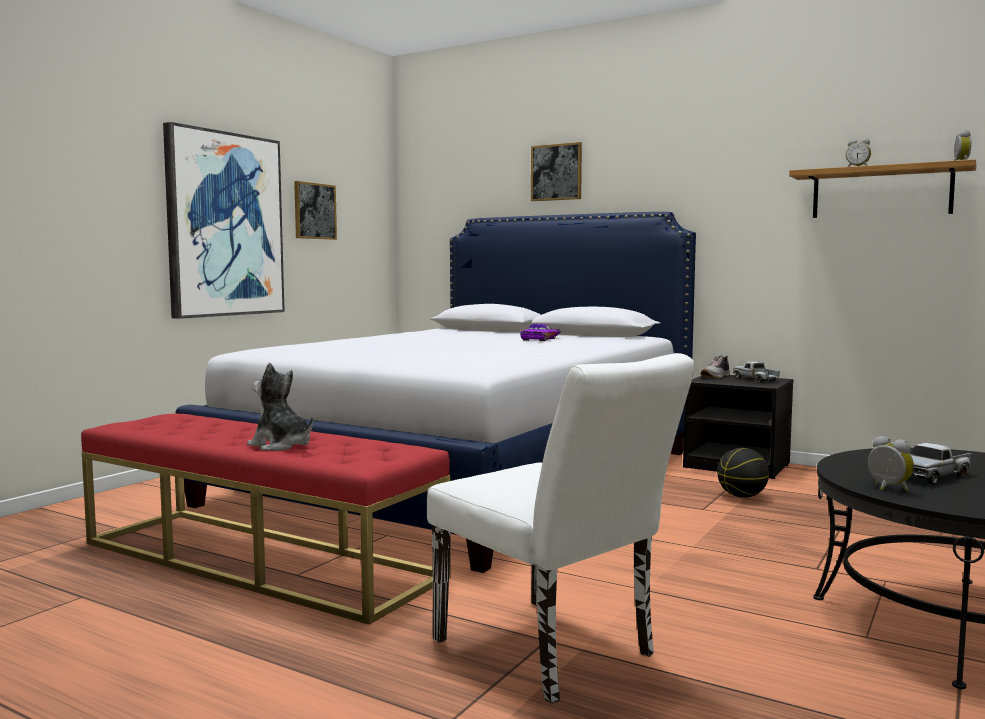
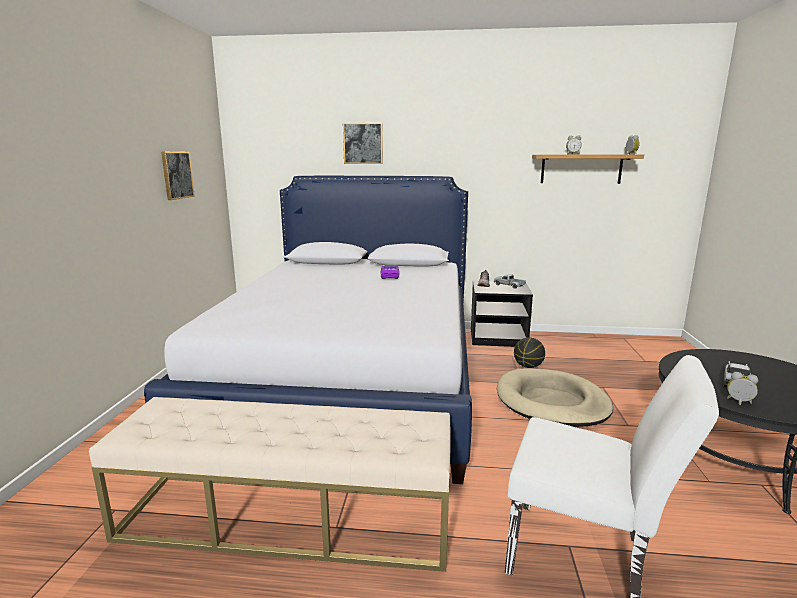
camera: 25 degrees left, 10 degrees up
red bench [81,413,451,625] -> beige bench [89,397,450,572]
picture [163,122,285,319] -> none
plush toy [247,363,313,451] -> none
none -> beige dog bed [497,368,613,427]

